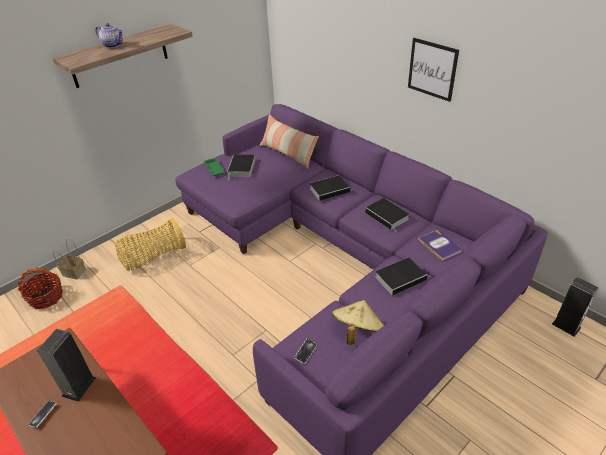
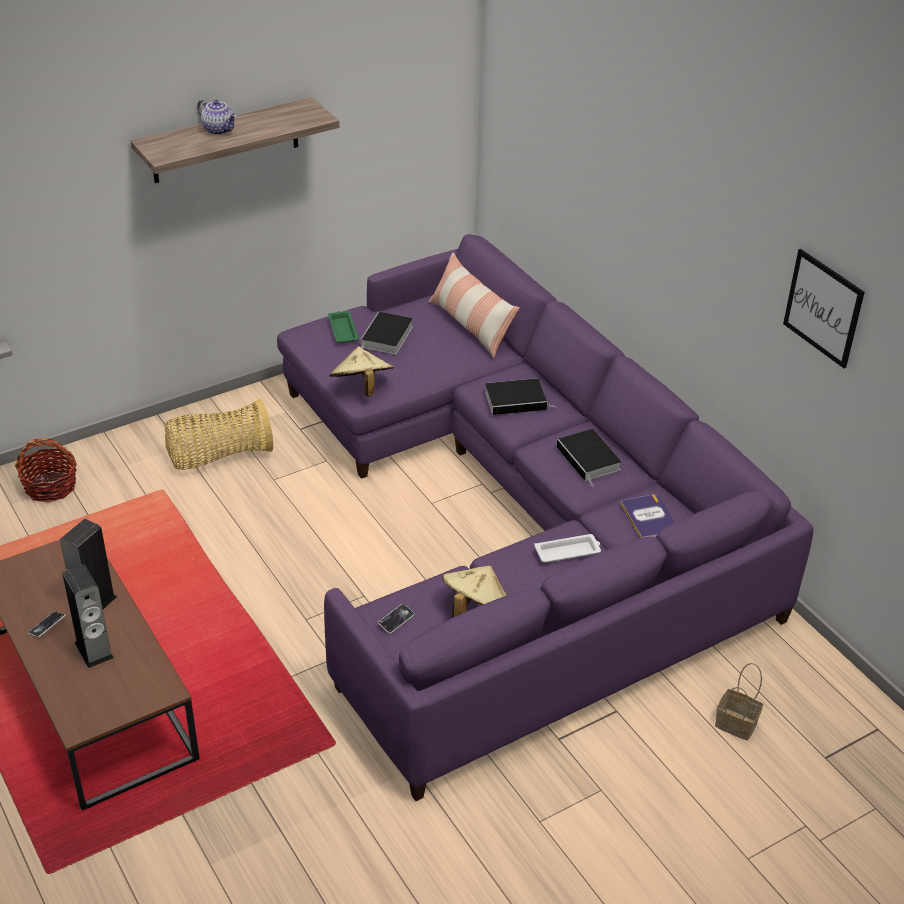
camera: 10 degrees right, 0 degrees up
basket [53,238,86,279] -> basket moved to [715,663,763,740]
book [375,257,431,296] -> white tray [534,534,601,562]
picture [408,38,459,102] -> picture moved to [783,249,865,368]
speaker [552,277,598,337] -> speaker moved to [62,564,114,668]
none -> beige hat [329,347,394,397]

